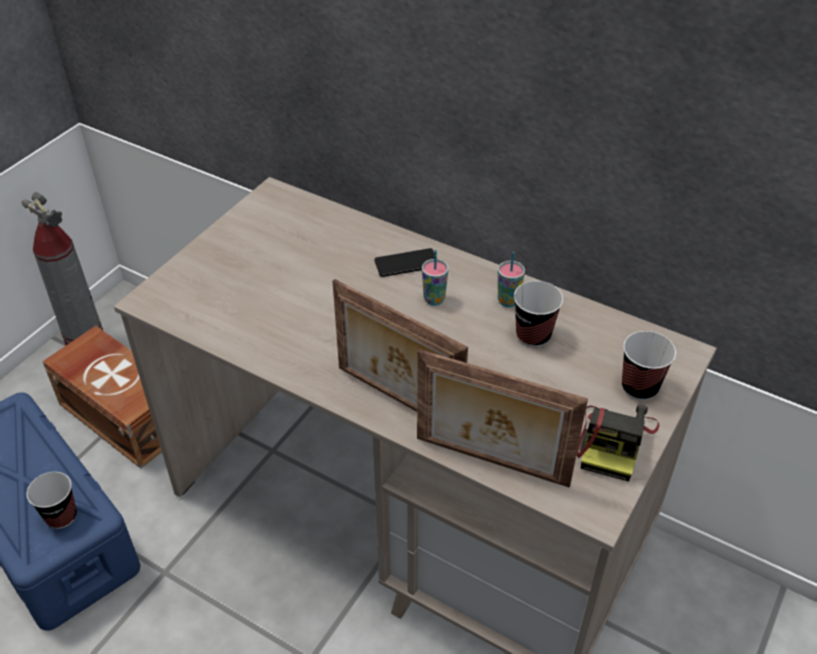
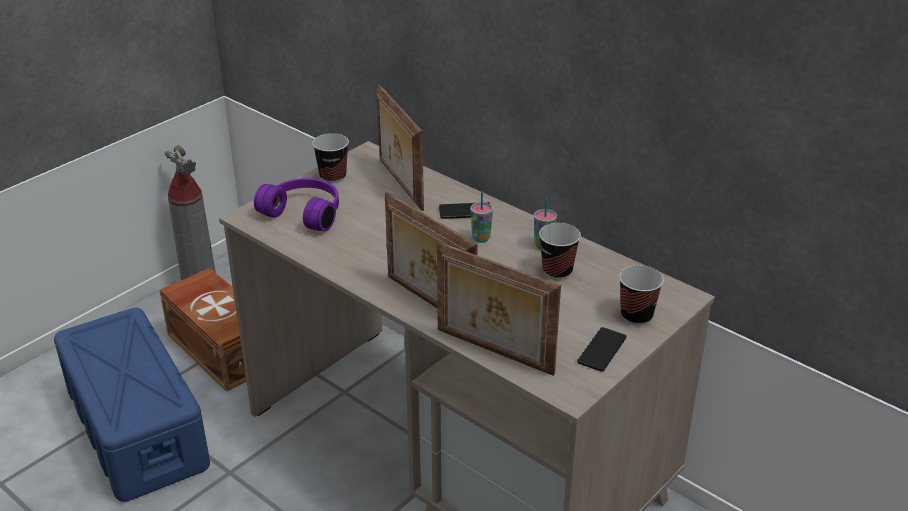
camera: 10 degrees right, 10 degrees down
cup [27,472,77,529] -> cup moved to [312,133,349,183]
camera [577,405,659,482] -> phone [577,327,626,372]
none -> purple headphones [254,178,339,232]
none -> picture frame [377,84,424,211]

